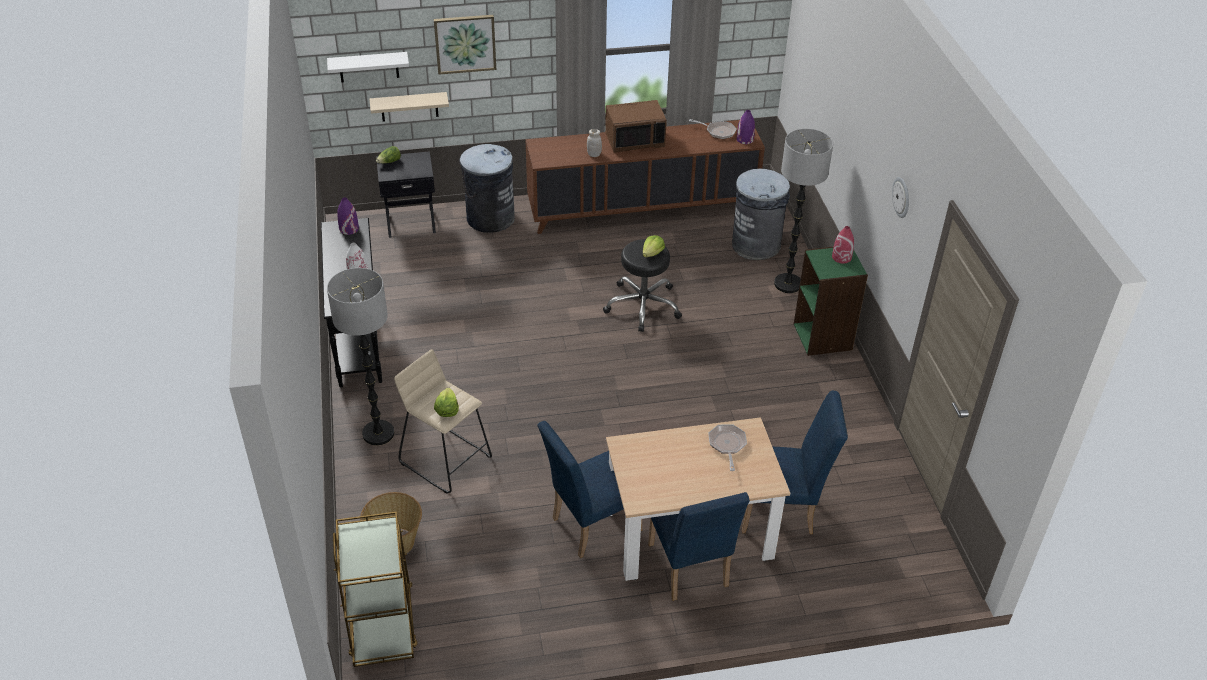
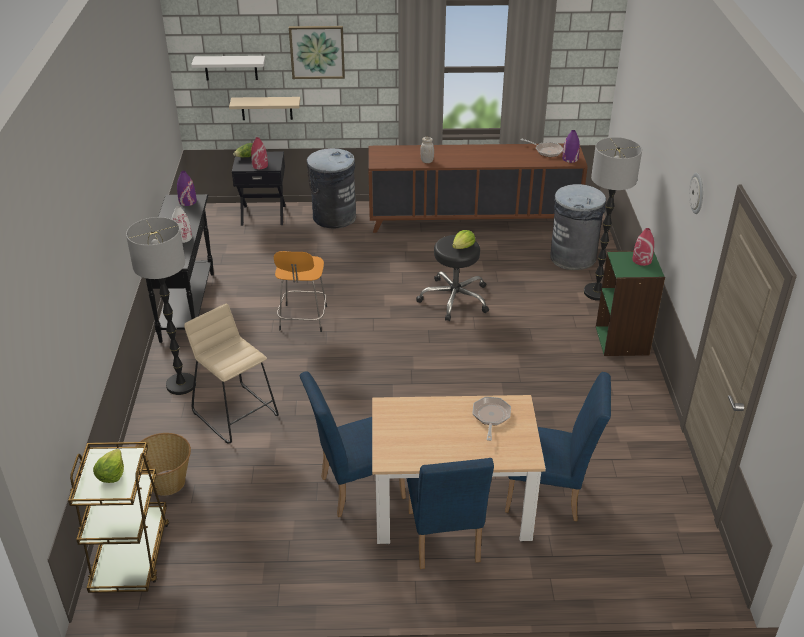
camera: 10 degrees right, 5 degrees down
lettuce [434,388,459,417] -> lettuce moved to [93,449,124,483]
brown microwave [605,100,667,153] -> none
none -> red vase [251,137,268,169]
none -> orange stool [274,251,327,332]

